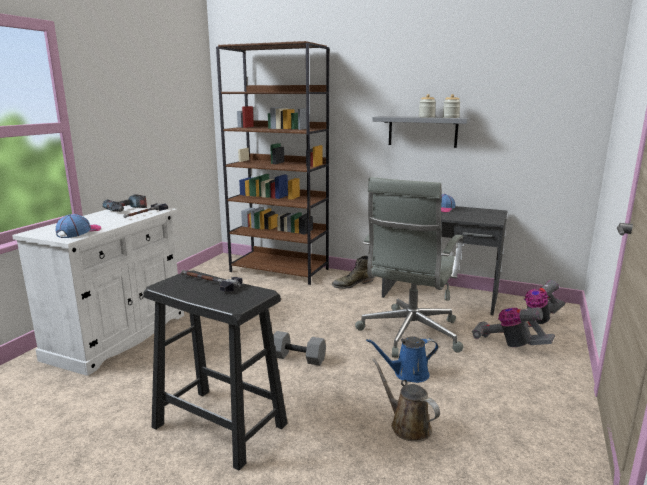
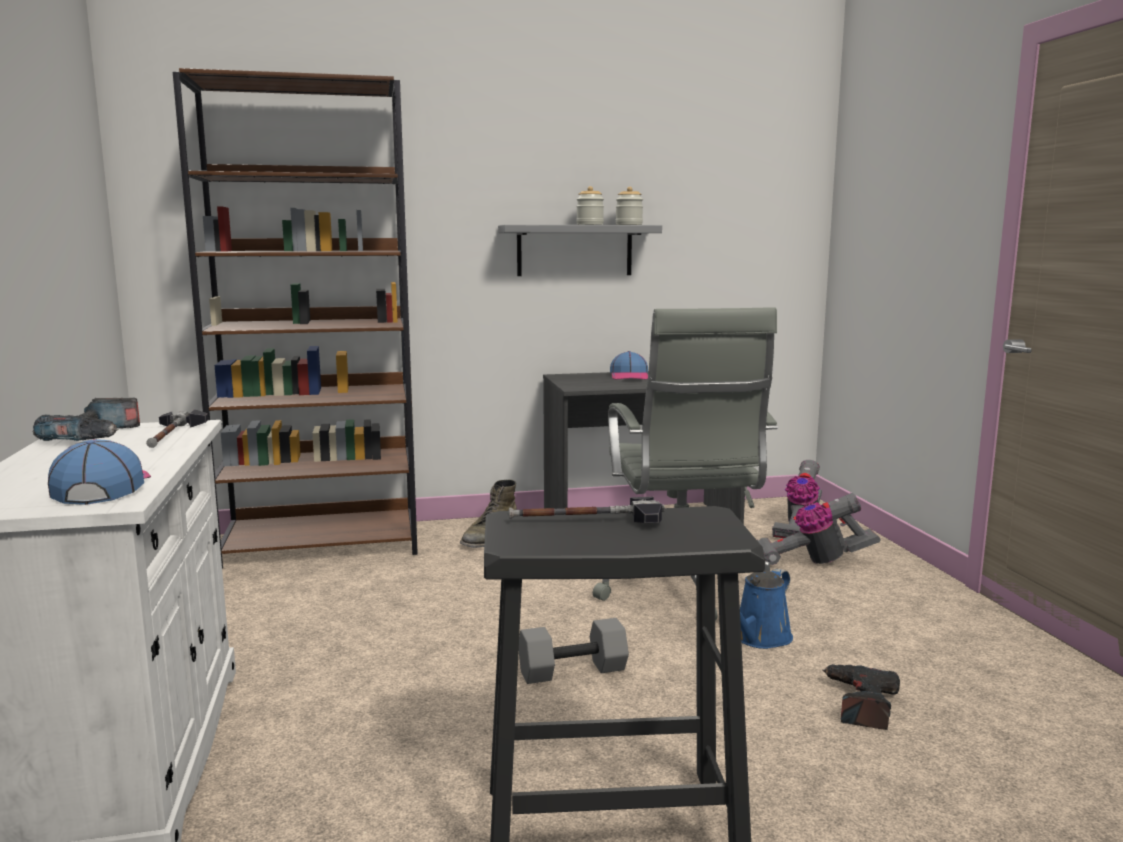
camera: 35 degrees left, 5 degrees down
brown watering can [373,359,440,442] -> power drill [822,664,900,730]

